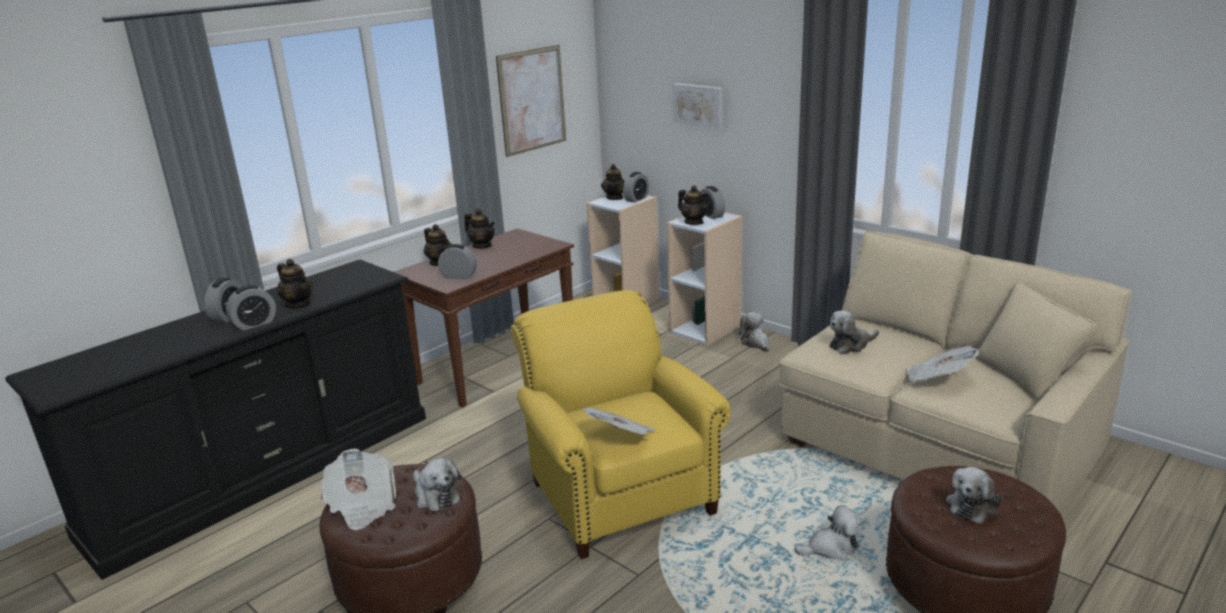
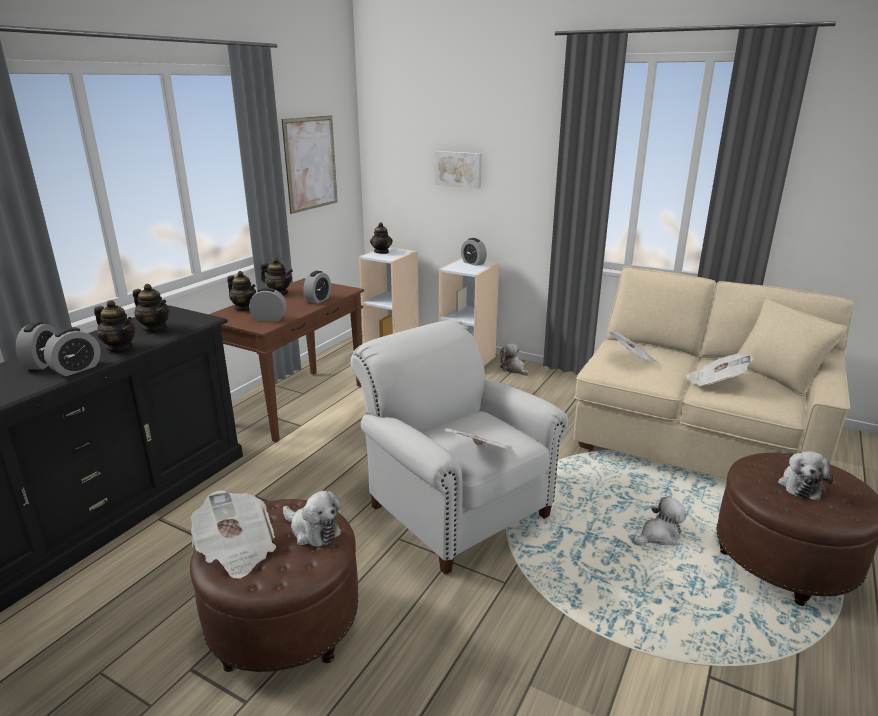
camera: 15 degrees left, 0 degrees up
yellow armchair [511,290,731,559] -> white armchair [350,320,568,575]
alarm clock [623,172,649,203] -> alarm clock moved to [303,271,331,304]
teapot [678,186,710,225] -> teapot moved to [133,284,170,332]
plush toy [830,310,879,354] -> newspaper [607,331,659,363]

